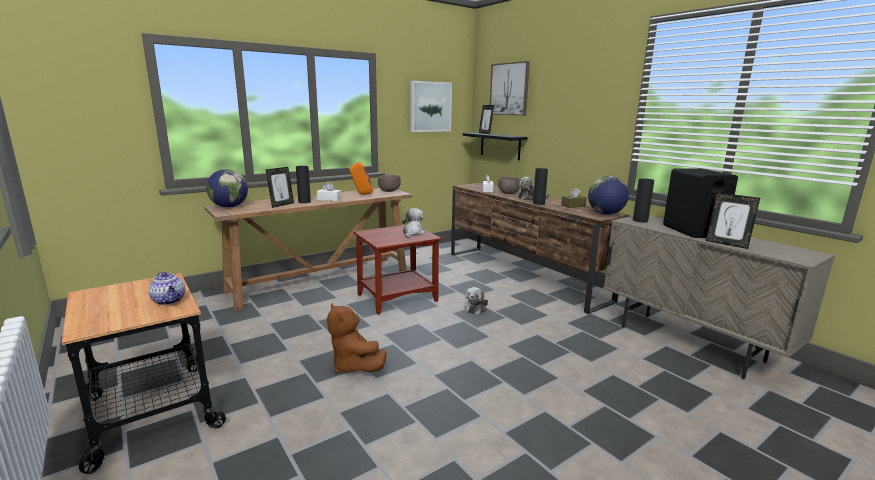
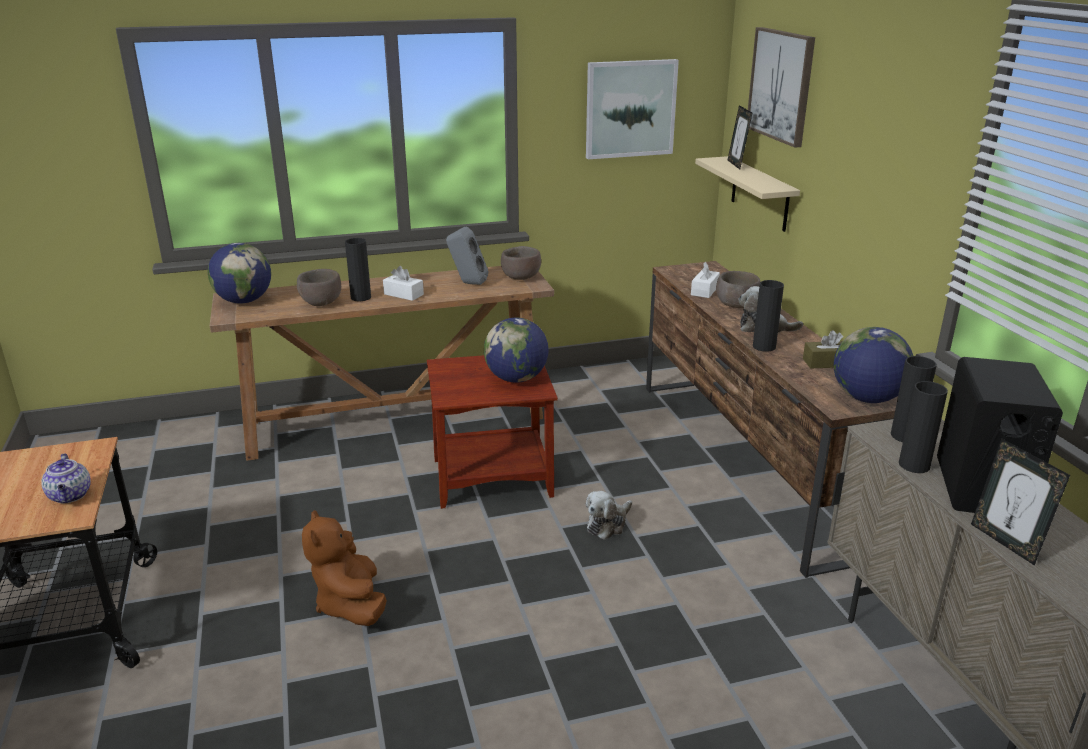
camera: 20 degrees right, 10 degrees up
picture frame [266,167,294,208] -> brown bowl [297,269,341,306]
orange speaker [349,162,373,195] -> grey speaker [446,227,488,285]
plush toy [402,208,425,238] -> globe [484,317,549,383]
black shelf [463,133,528,160] -> beige shelf [695,156,800,232]
none -> black vase [899,381,948,473]

